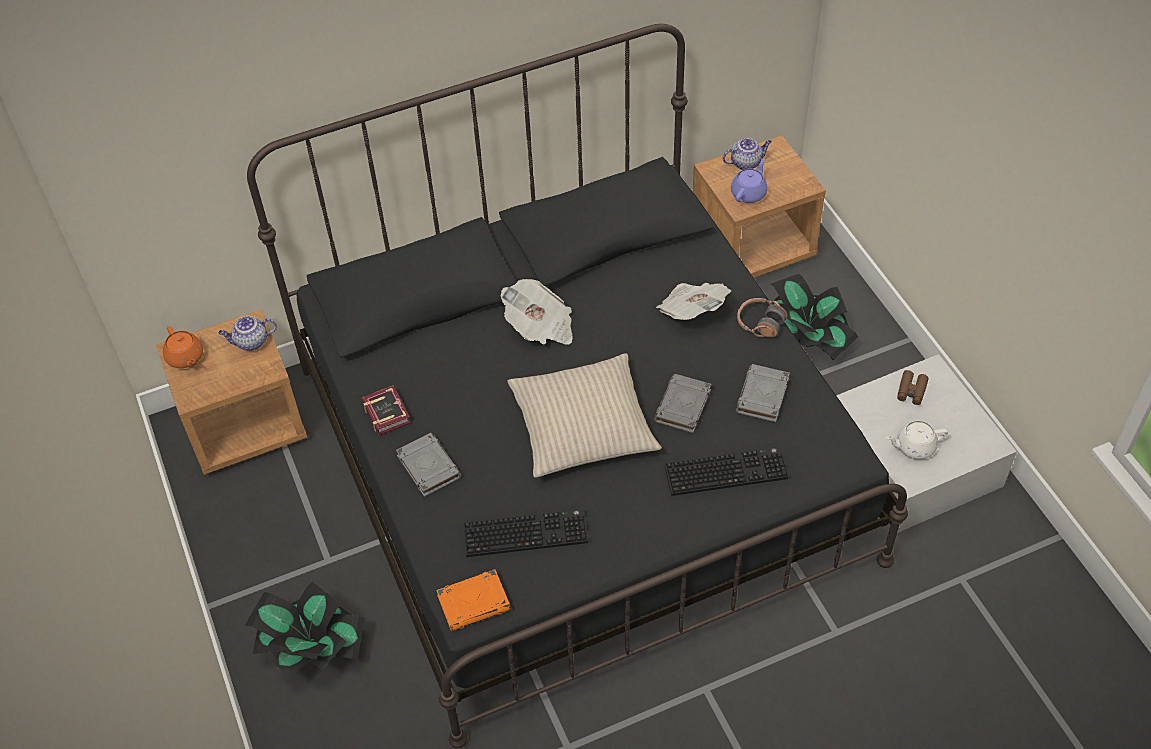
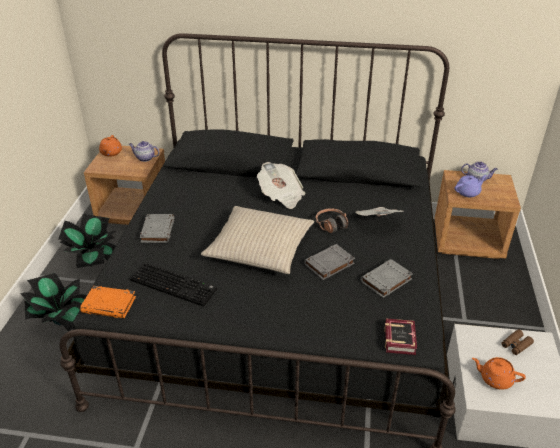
camera: 30 degrees right, 15 degrees down
book [362,385,411,436] -> book moved to [384,319,417,355]
keyboard [665,447,788,496] -> none
headphones [737,298,788,337] -> headphones moved to [316,208,348,233]
potted plant [771,273,858,360] -> potted plant moved to [58,214,116,268]
white teapot [886,420,948,459] -> orange teapot [472,357,526,390]

